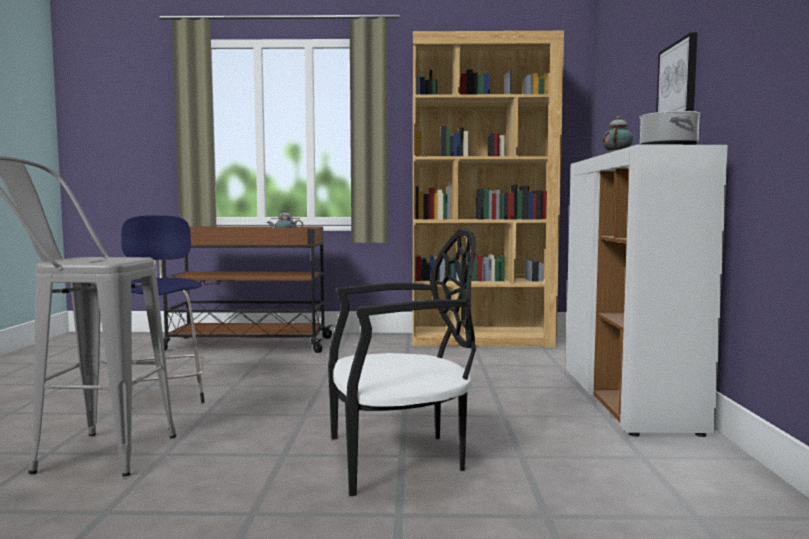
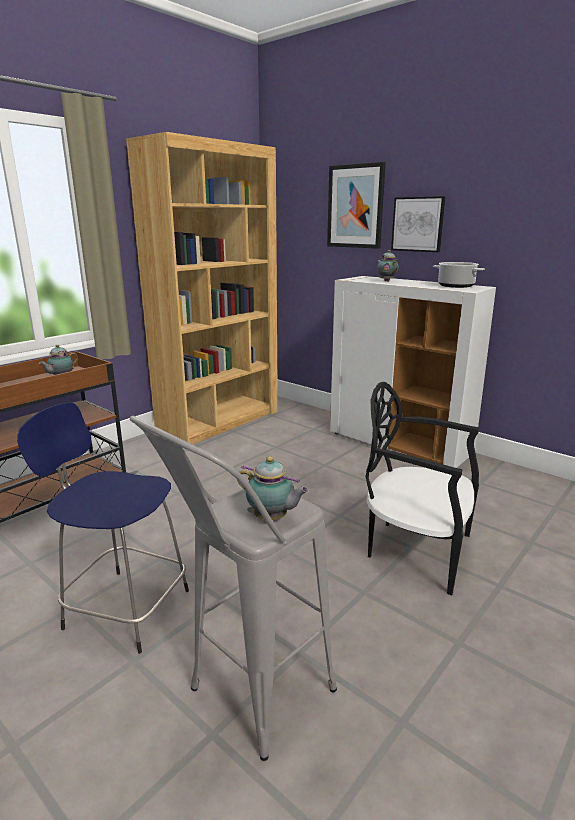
camera: 50 degrees left, 15 degrees up
black chair [328,228,476,496] -> black chair turned 90 degrees counterclockwise [366,382,479,595]
none -> teapot [237,456,309,520]
none -> picture [327,162,386,249]

